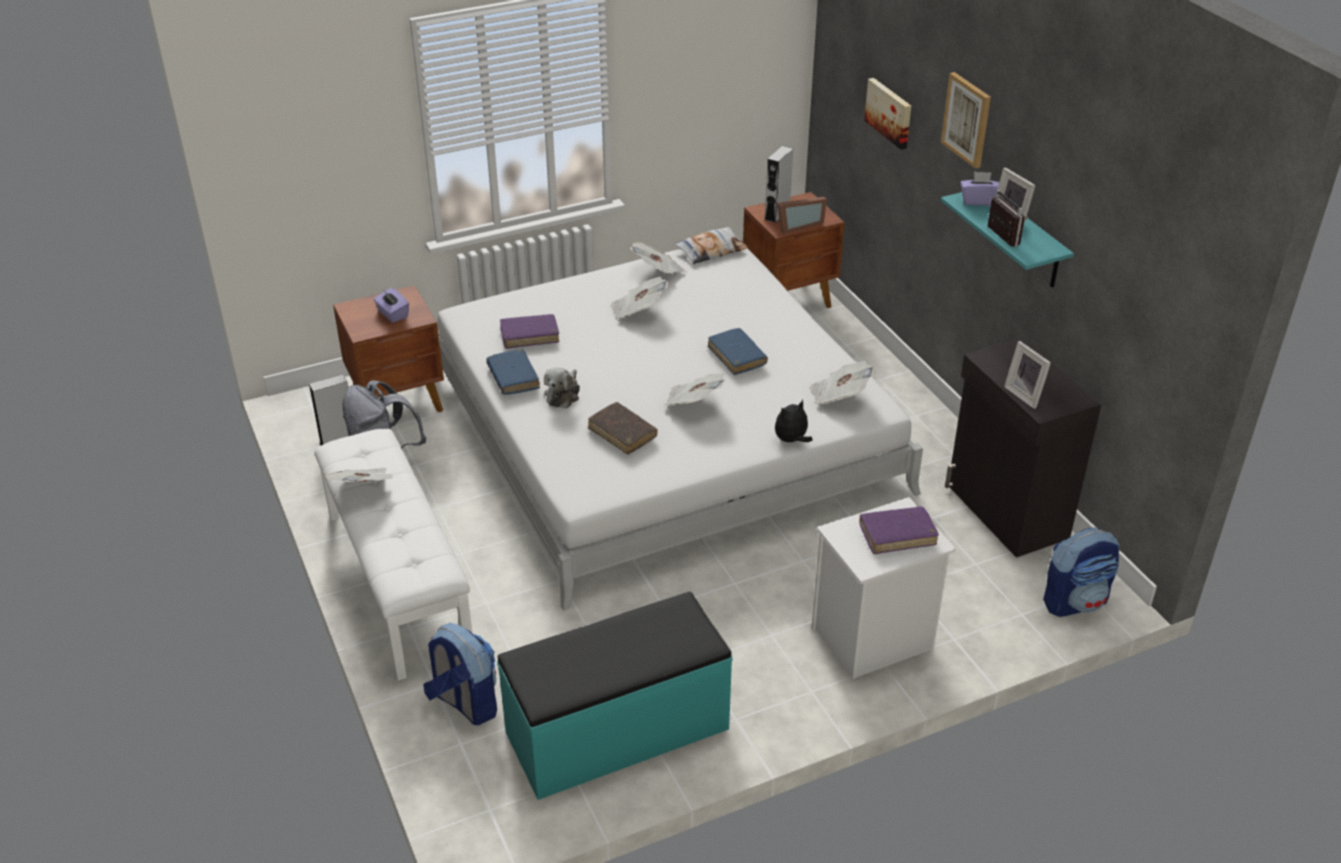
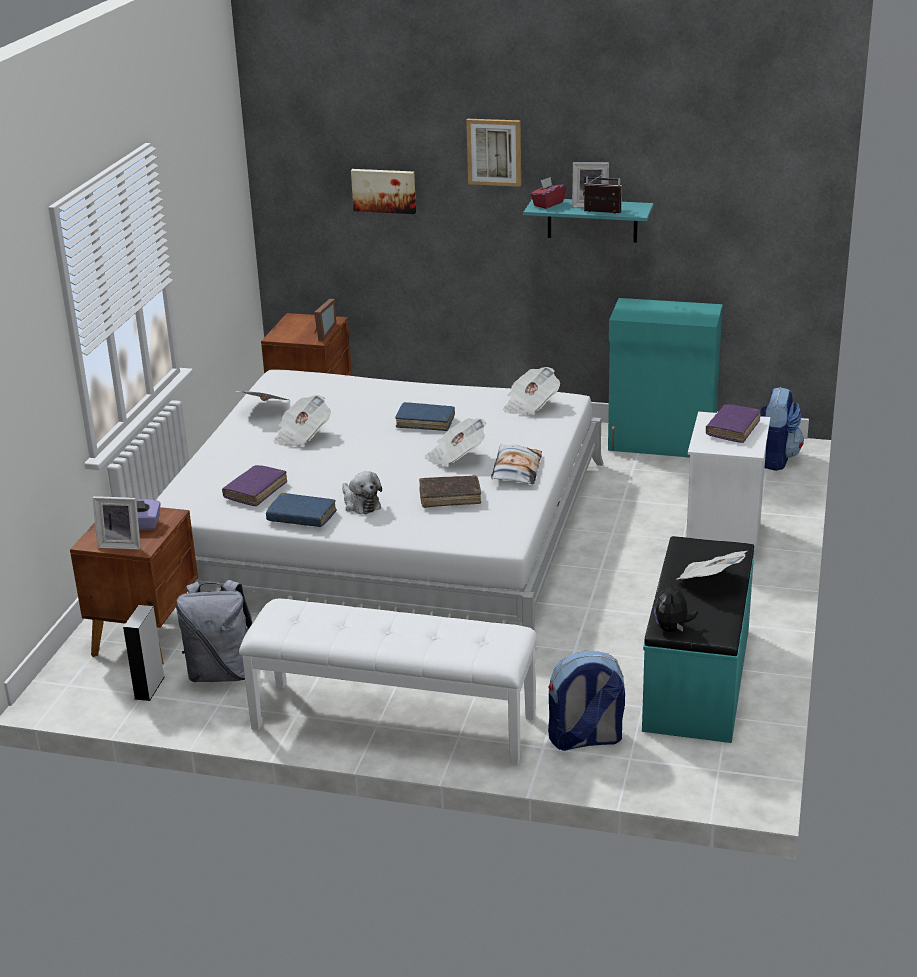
camera: 50 degrees left, 10 degrees down
newspaper [325,468,393,482] -> newspaper moved to [676,551,747,580]
pillow [674,227,748,264] -> pillow moved to [491,444,542,484]
grey speaker [764,146,793,223] -> none
plush toy [775,400,813,442] -> plush toy moved to [654,579,698,632]
black cabinet [945,337,1101,558] -> turquoise cabinet [608,298,723,458]
purple tissue box [960,171,999,206] -> red tissue box [530,177,566,209]
picture frame [1004,341,1051,409] -> picture frame moved to [93,496,141,550]

